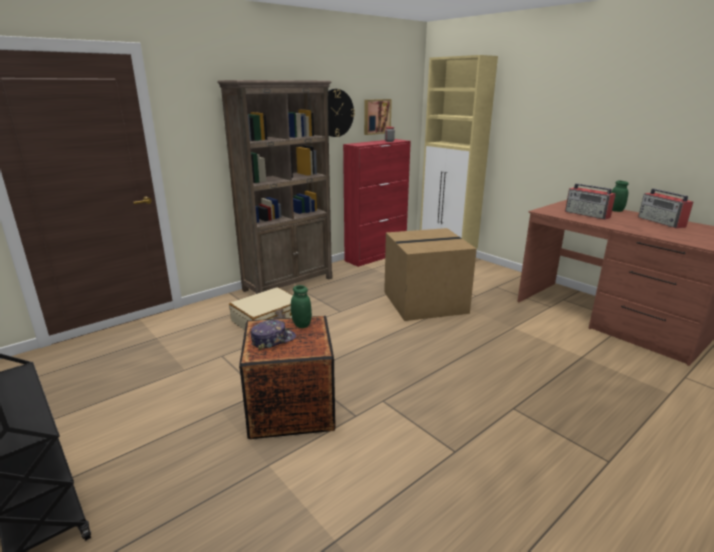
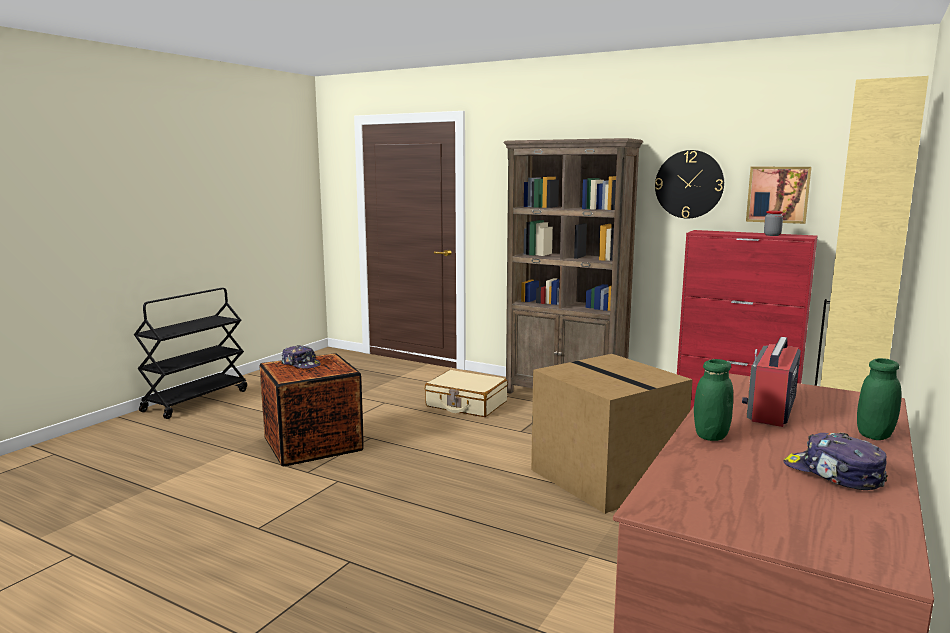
camera: 70 degrees right, 10 degrees down
green jar [291,285,312,328] -> green jar moved to [694,359,733,441]
radio [638,189,693,229] -> cap [783,433,888,490]

